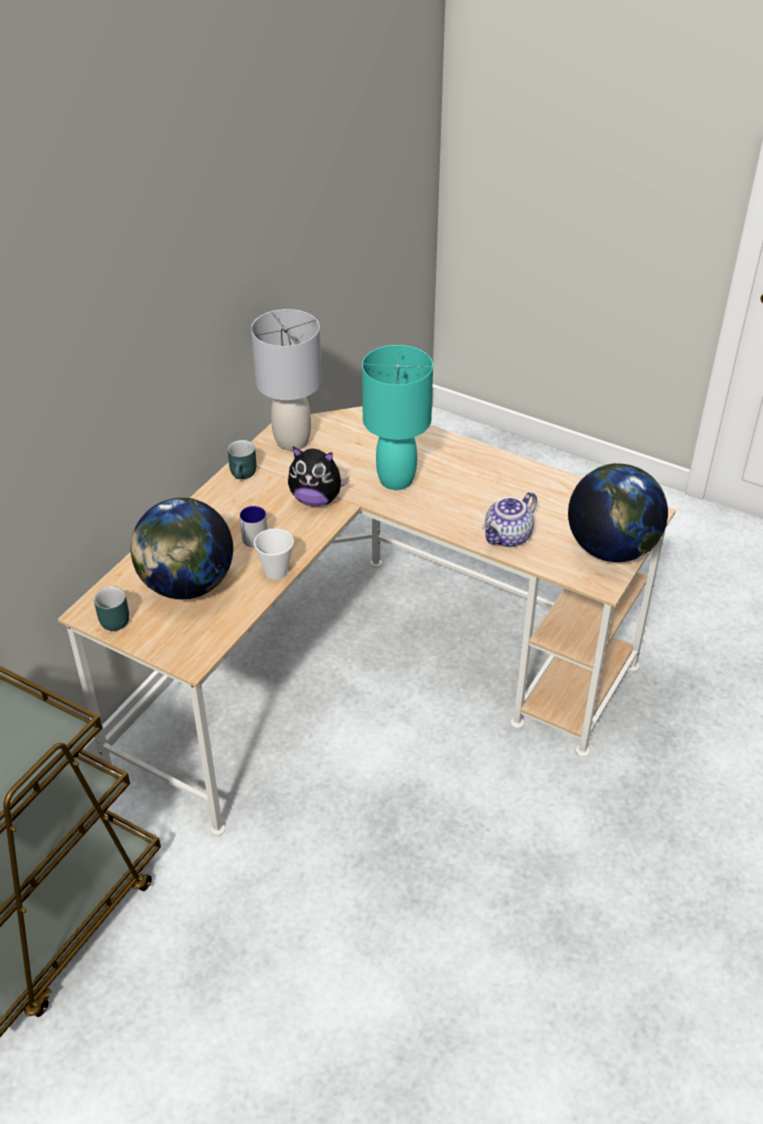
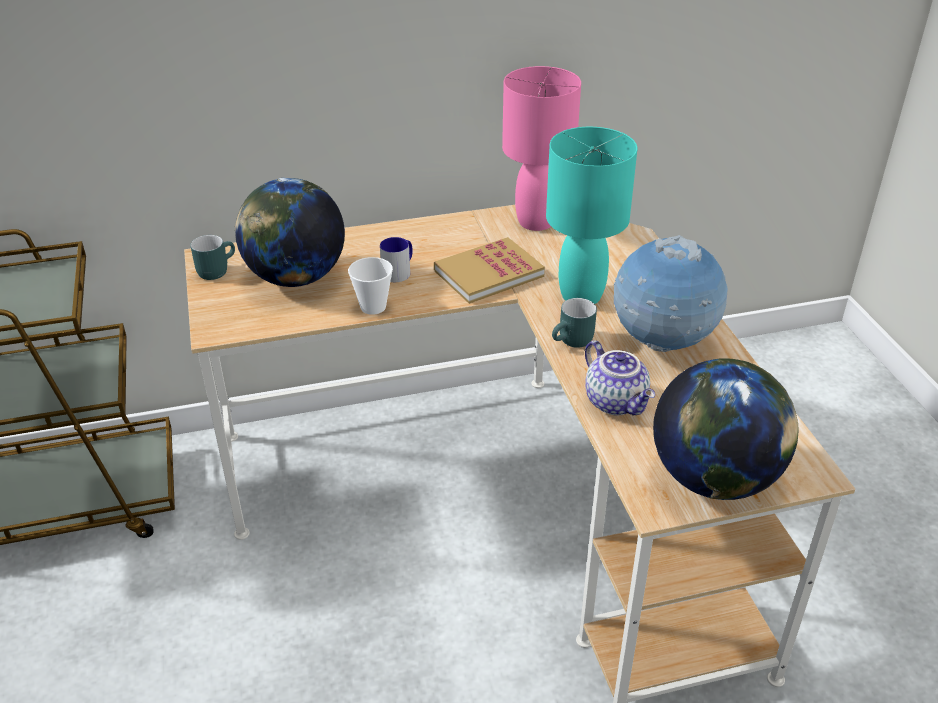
camera: 45 degrees right, 5 degrees down
turquoise mug [228,440,256,479] -> turquoise mug moved to [552,298,597,348]
grey table lamp [251,309,322,451] -> pink table lamp [502,66,581,231]
plush toy [288,446,349,506] -> book [434,237,545,304]
teapot [482,492,537,547] -> teapot turned 120 degrees counterclockwise [585,340,655,416]
none -> globe [614,235,728,352]

